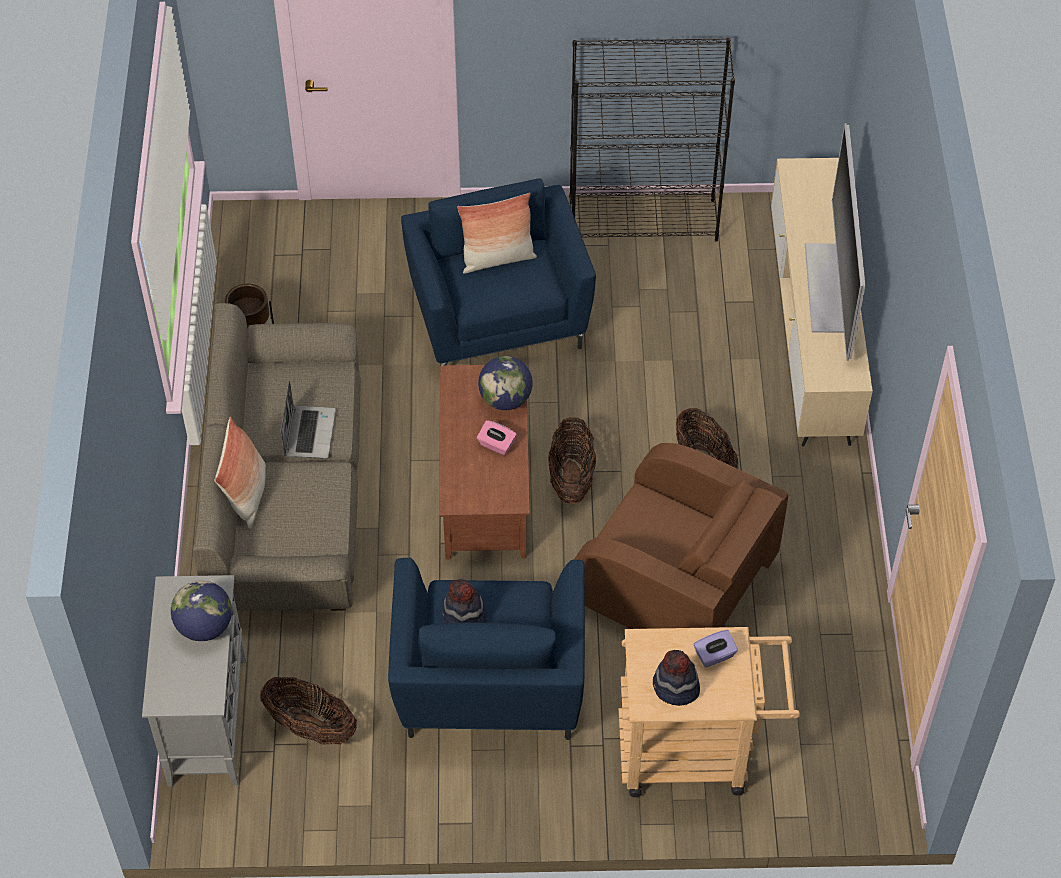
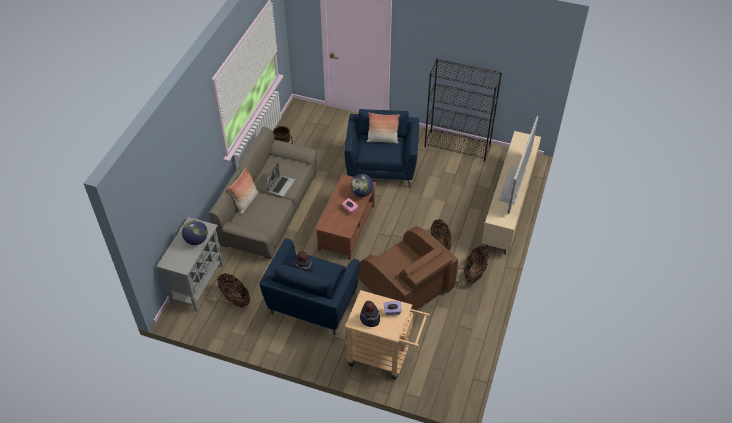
camera: 20 degrees right, 5 degrees down
basket [548,417,596,504] -> basket moved to [464,246,489,283]

